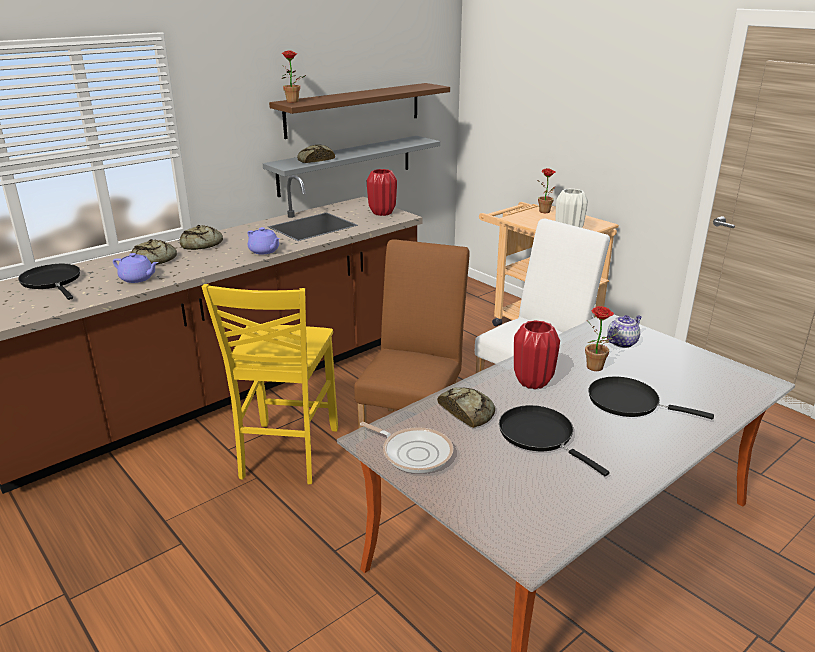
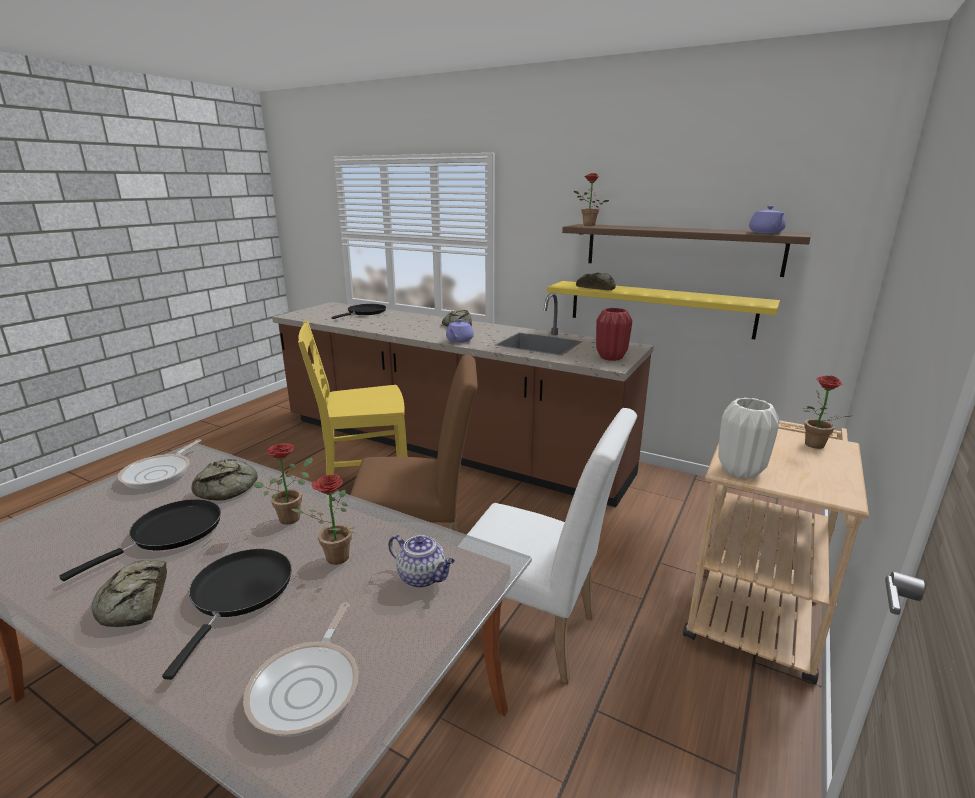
camera: 70 degrees right, 5 degrees down
purple teapot [113,253,159,283] -> purple teapot moved to [749,206,786,234]
bread [131,239,177,265] -> bread moved to [92,560,167,627]
grey shelf [263,136,440,197] -> yellow shelf [547,281,780,339]
red vase [514,320,560,389] -> potted plant [253,443,313,525]
none -> frying pan [243,602,359,737]

